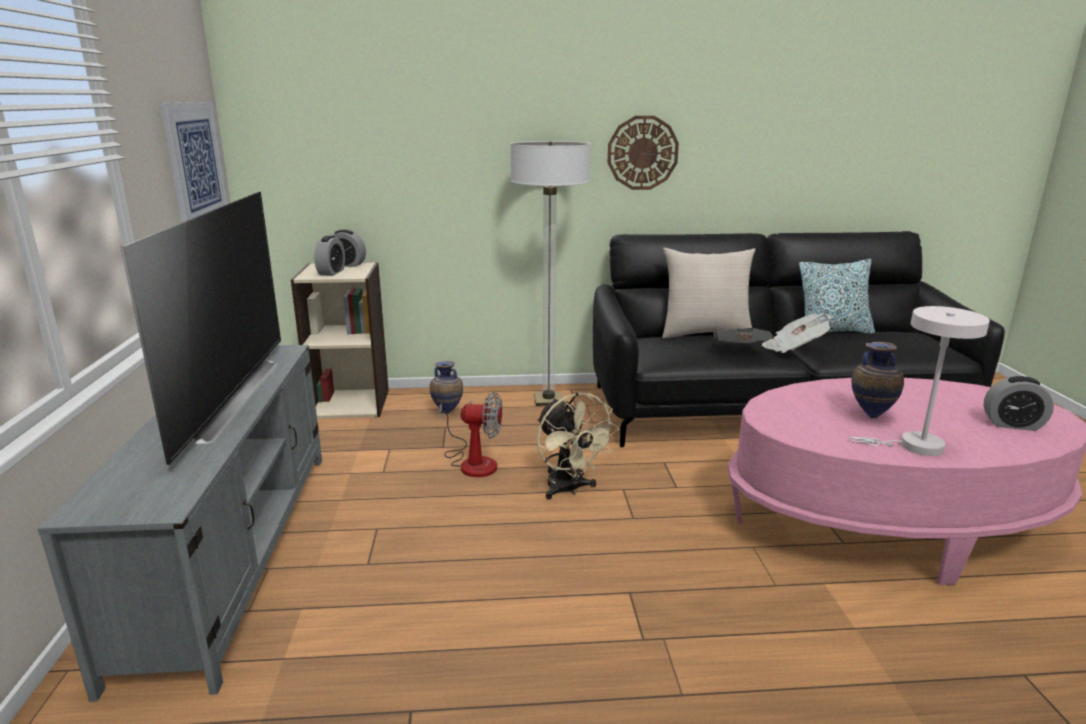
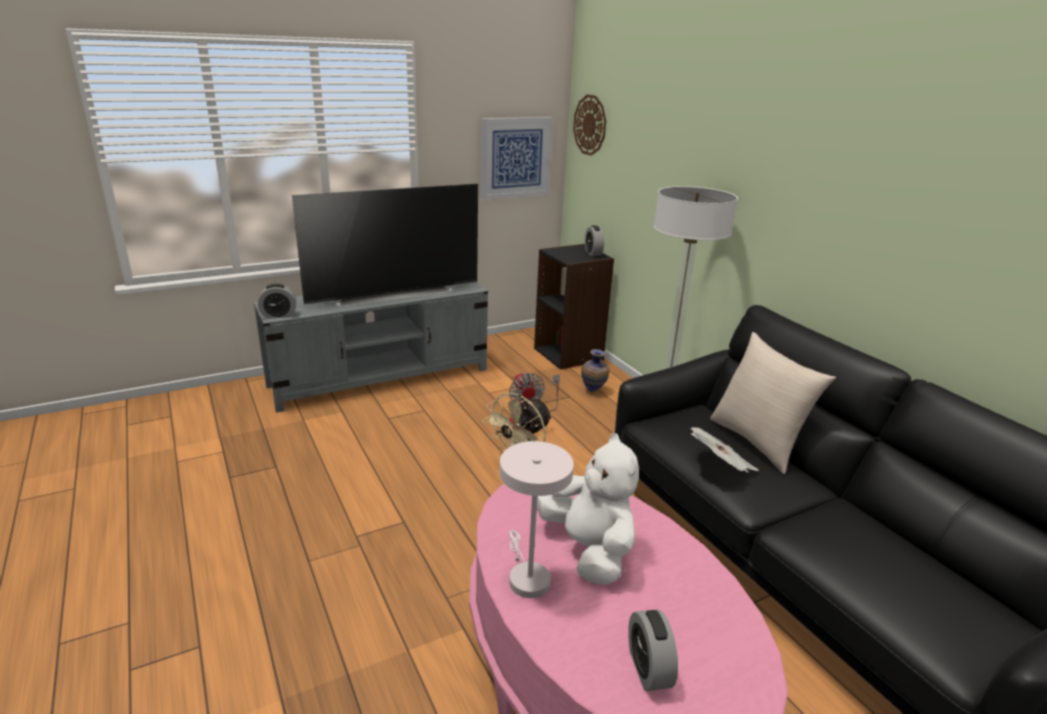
camera: 65 degrees right, 5 degrees up
beige bookcase [291,262,389,419] -> black bookcase [534,244,614,370]
alarm clock [314,236,345,276] -> alarm clock moved to [258,284,296,319]
wall clock [607,116,679,190] -> wall clock moved to [573,94,606,156]
newspaper [762,314,832,353] -> none
pillow [799,259,875,334] -> none
vase [852,342,904,418] -> white plush toy [537,433,639,585]

